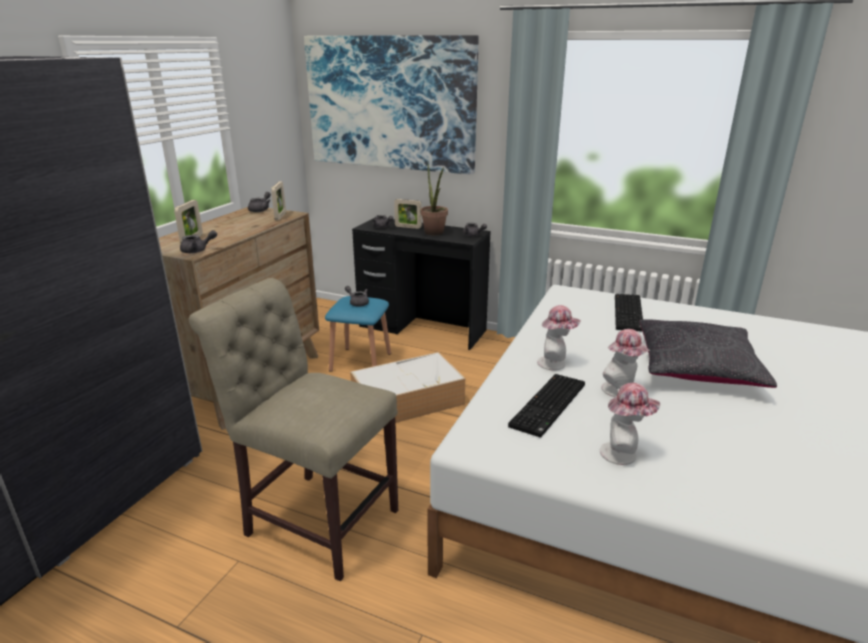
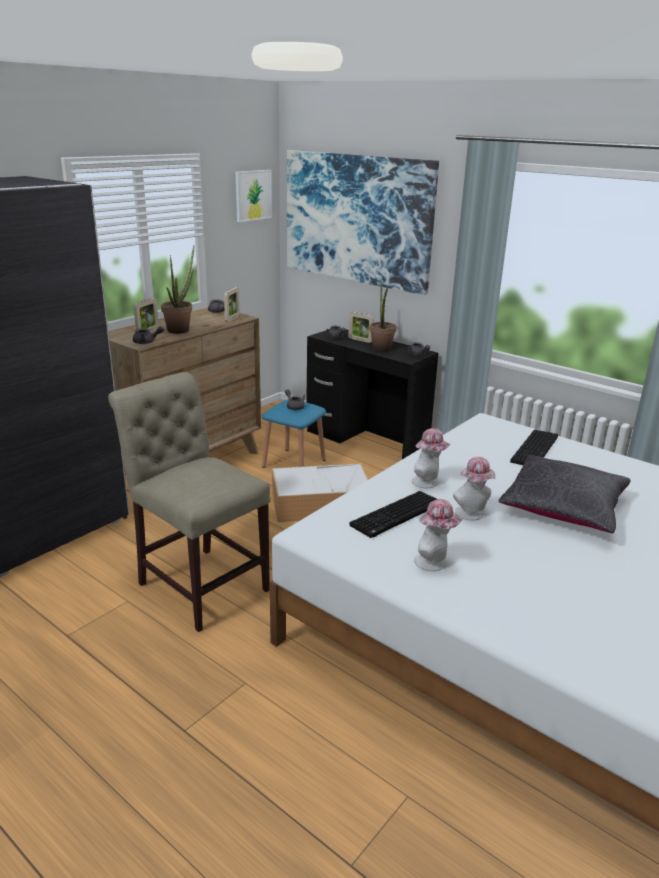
camera: 15 degrees right, 0 degrees up
none -> potted plant [161,245,194,334]
none -> picture [236,170,272,222]

